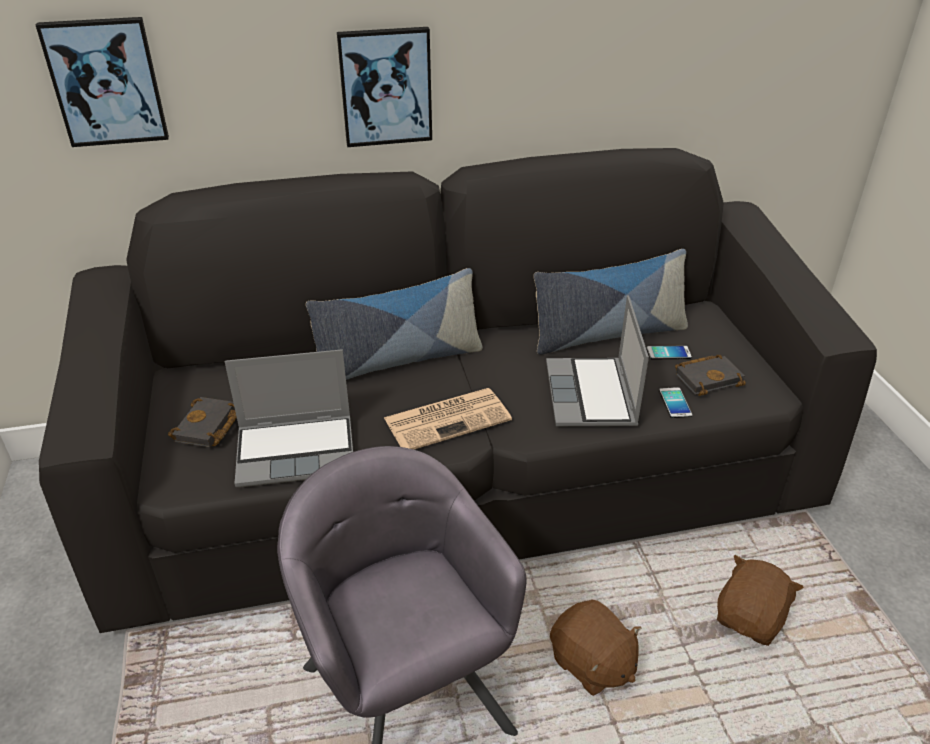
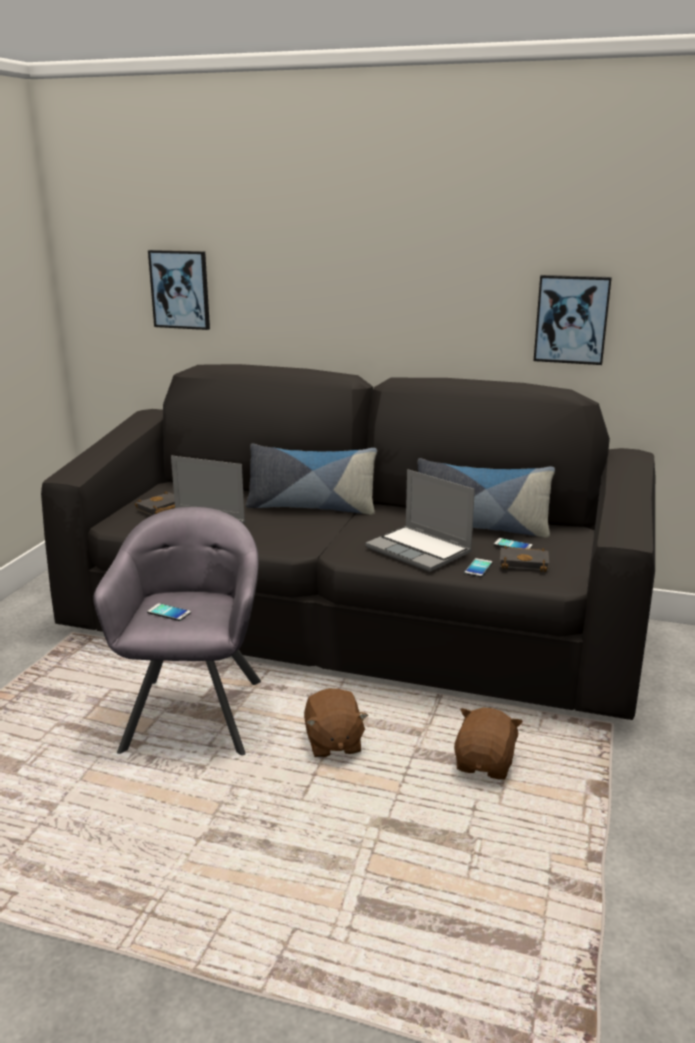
camera: 30 degrees right, 15 degrees down
picture [337,27,432,147] -> picture moved to [534,275,612,365]
newspaper [384,388,512,449] -> none
laptop [546,295,649,426] -> laptop turned 75 degrees counterclockwise [366,469,475,572]
brown plush toy [717,555,804,646] -> brown plush toy turned 45 degrees counterclockwise [454,707,523,780]
none -> phone [147,603,191,621]

